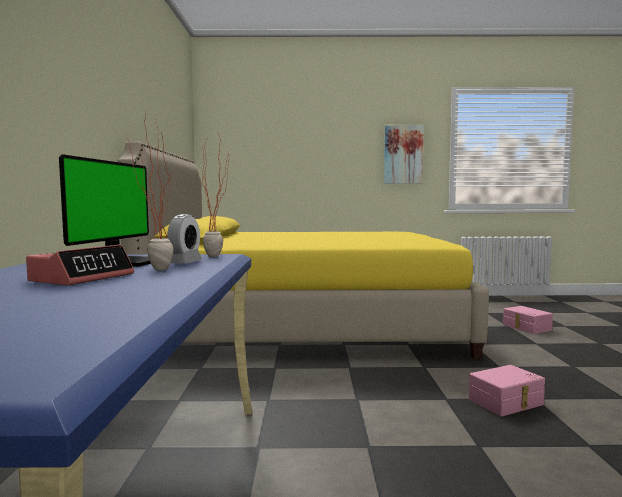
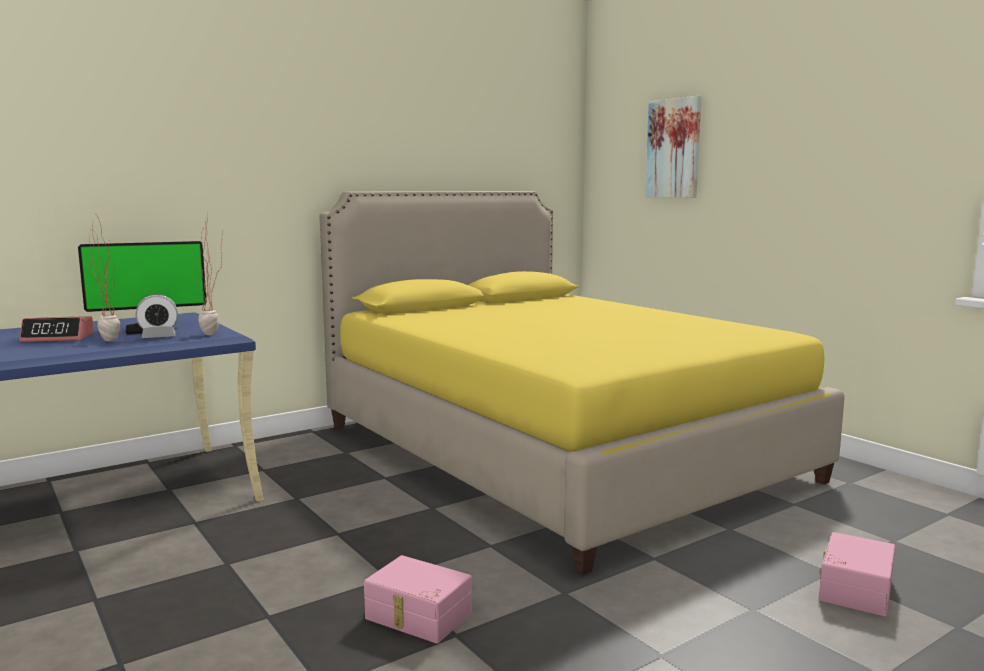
camera: 55 degrees right, 5 degrees up
picture [384,125,424,184] -> picture moved to [645,96,701,198]

